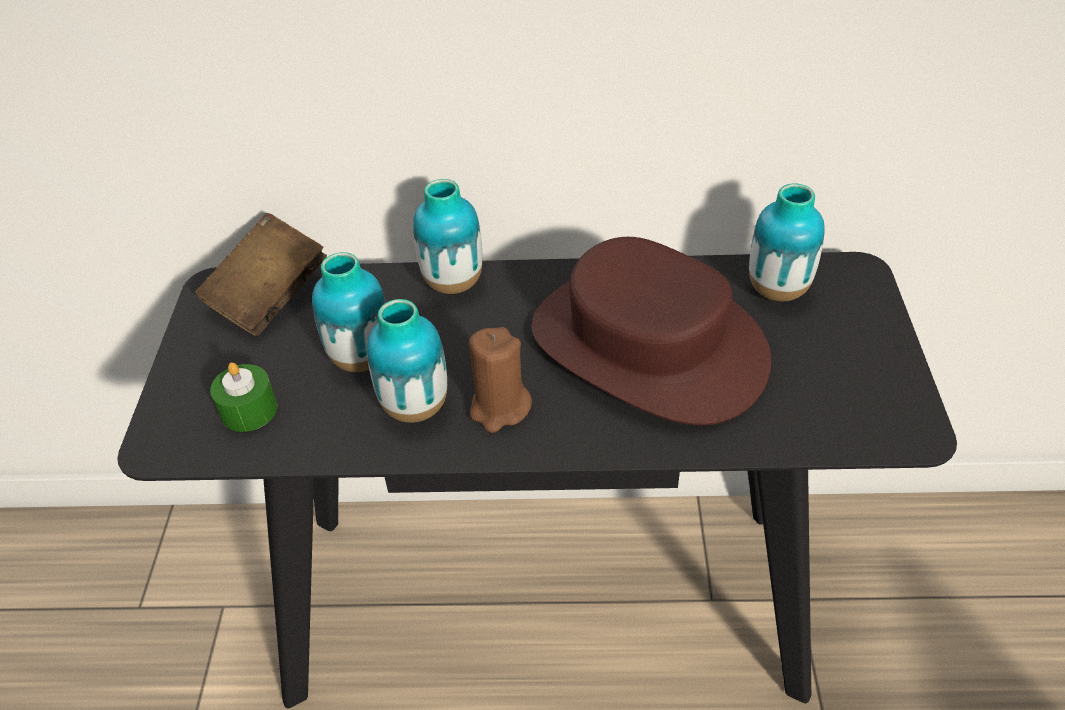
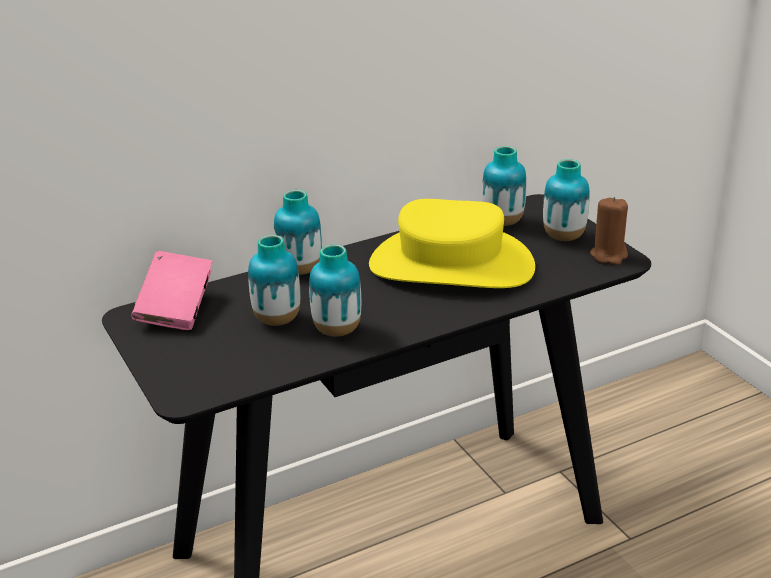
camera: 30 degrees left, 15 degrees down
brown book [195,213,327,336] -> pink book [131,251,213,330]
green candle [210,362,277,432] -> none
brown candle [469,327,532,433] -> brown candle moved to [590,197,628,265]
brown hat [532,237,771,425] -> yellow hat [369,199,535,288]
none -> vase [543,159,590,241]

